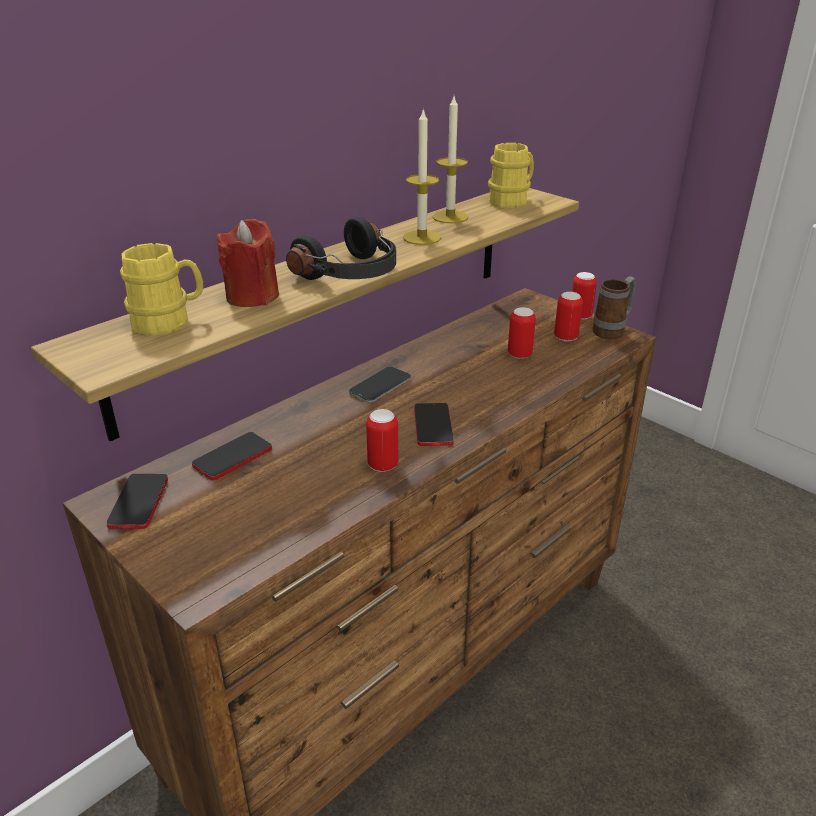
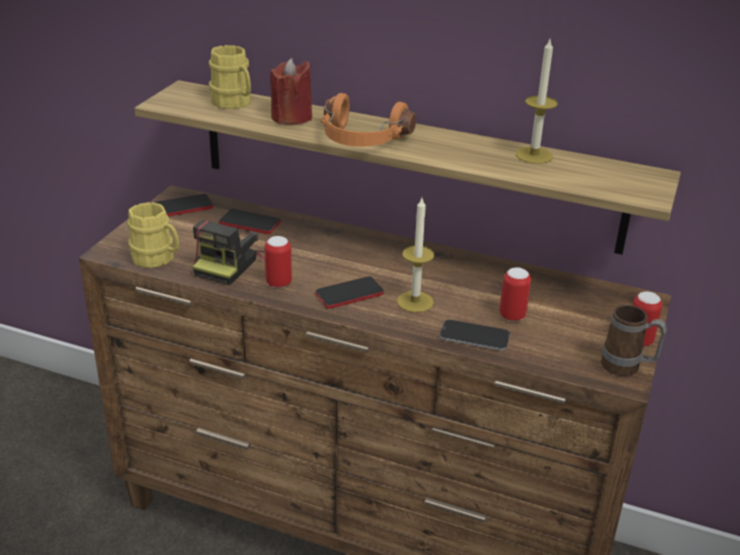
camera: 65 degrees right, 0 degrees up
black headphones [286,217,396,280] -> orange headphones [321,93,416,147]
phone [349,367,411,403] -> phone moved to [440,320,510,351]
candle [403,108,441,245] -> candle moved to [397,198,434,313]
yellow mug [488,143,534,208] -> yellow mug moved to [127,202,179,268]
can [554,292,583,342] -> none
none -> camera [193,220,265,285]

